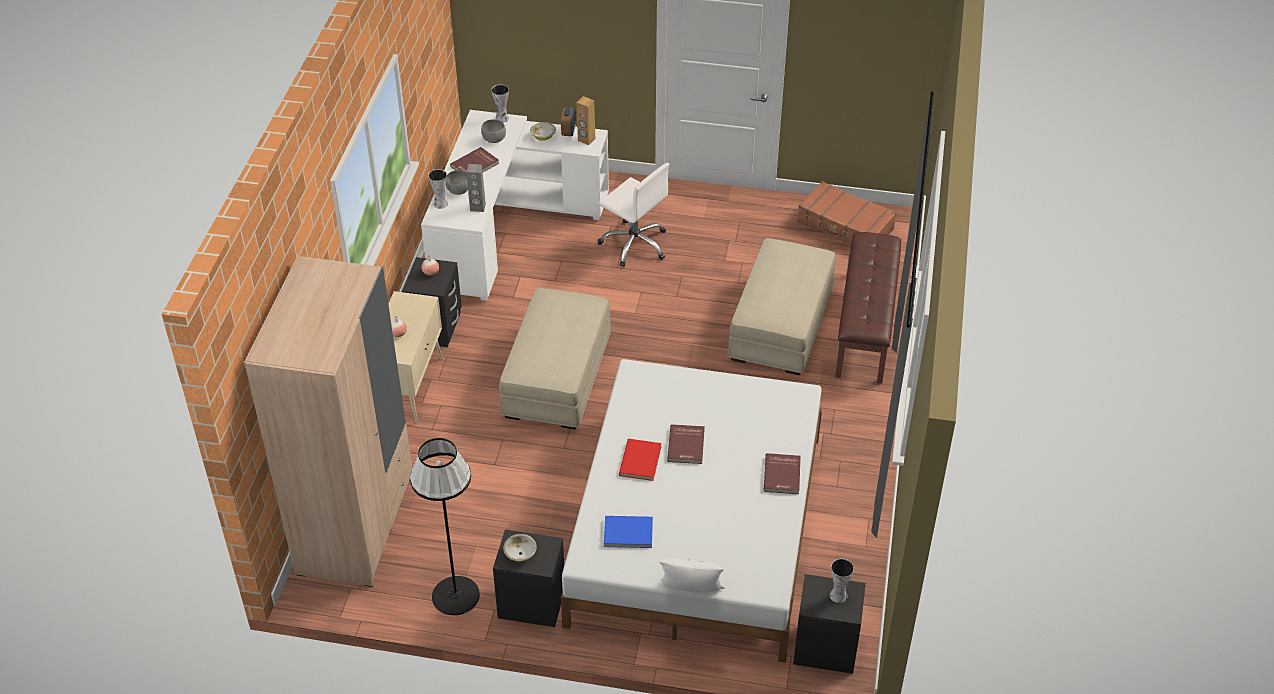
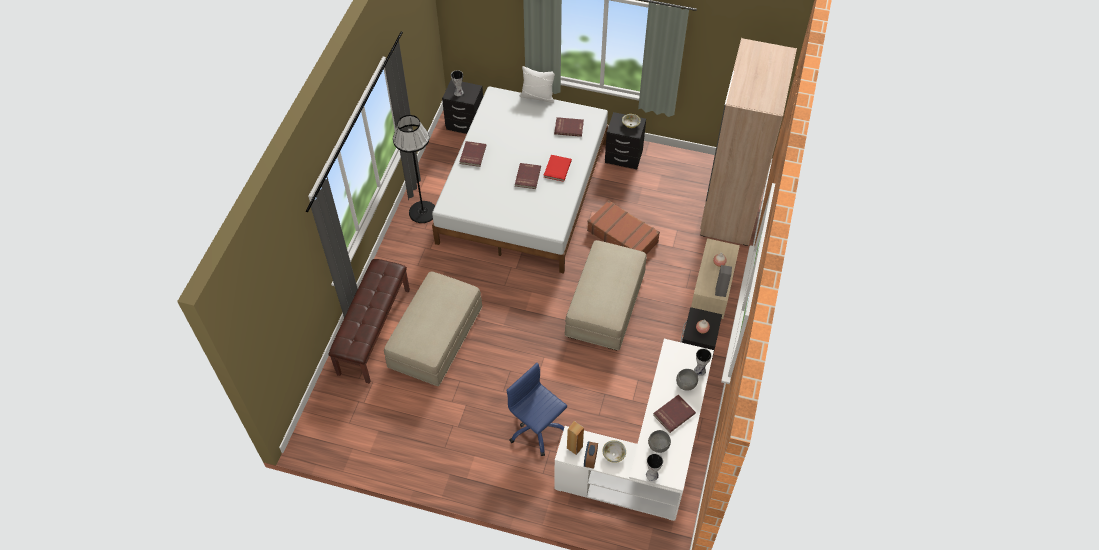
camera: 175 degrees left, 10 degrees up
black floor lamp [410,438,480,615] -> black floor lamp moved to [393,115,435,223]
grey speaker [466,164,486,212] -> grey speaker moved to [715,265,732,297]
white office chair [598,163,669,267] -> blue office chair [506,363,567,456]
blue book [604,516,653,548] -> red book [554,117,584,137]
brown suitcase [797,181,897,245] -> brown suitcase moved to [587,200,660,254]

